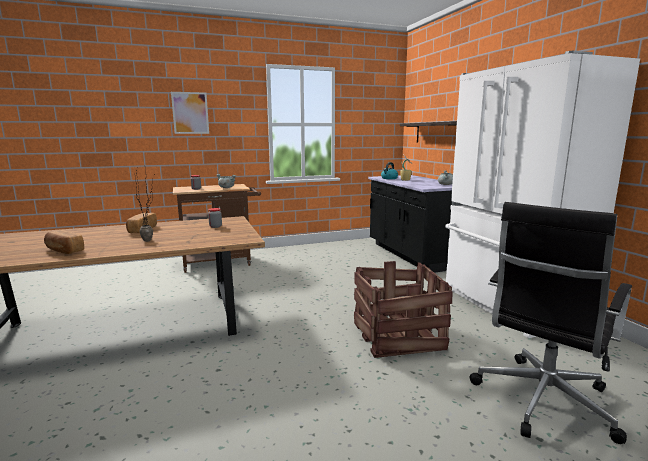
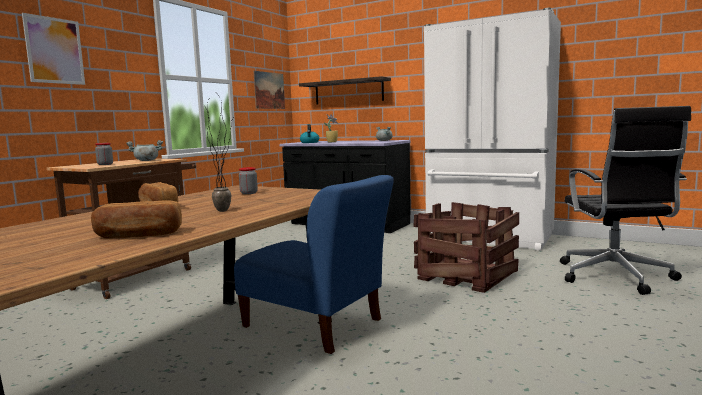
camera: 40 degrees left, 5 degrees down
none -> blue chair [234,175,394,354]
none -> picture [254,71,285,109]

